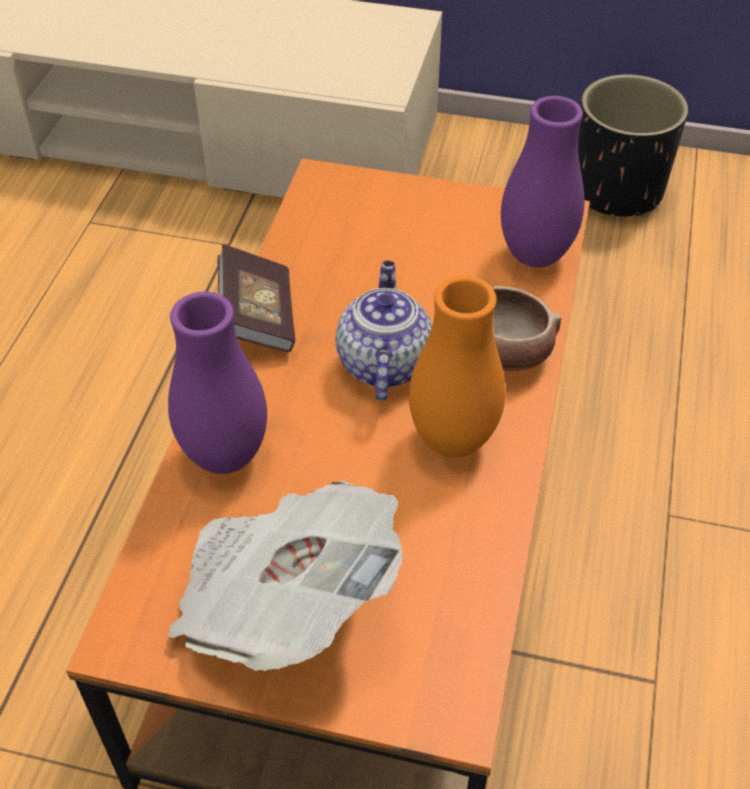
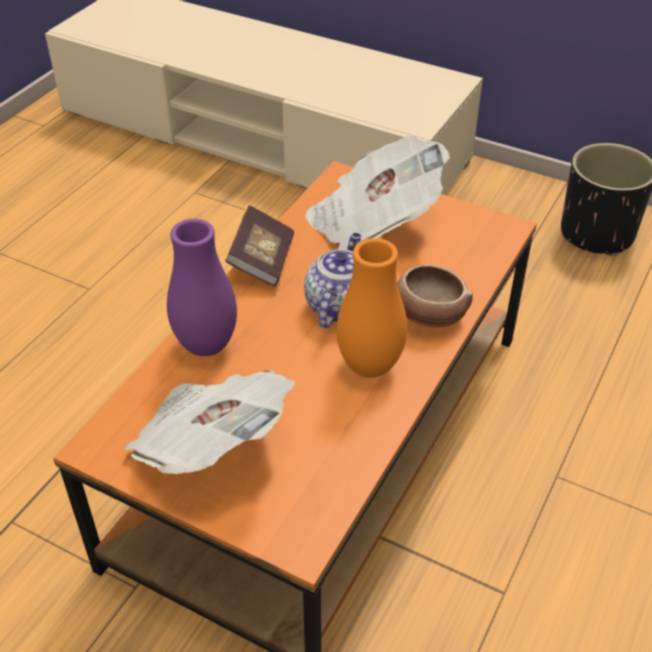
camera: 15 degrees right, 5 degrees down
purple vase [501,96,584,267] -> none
none -> newspaper [305,135,450,250]

